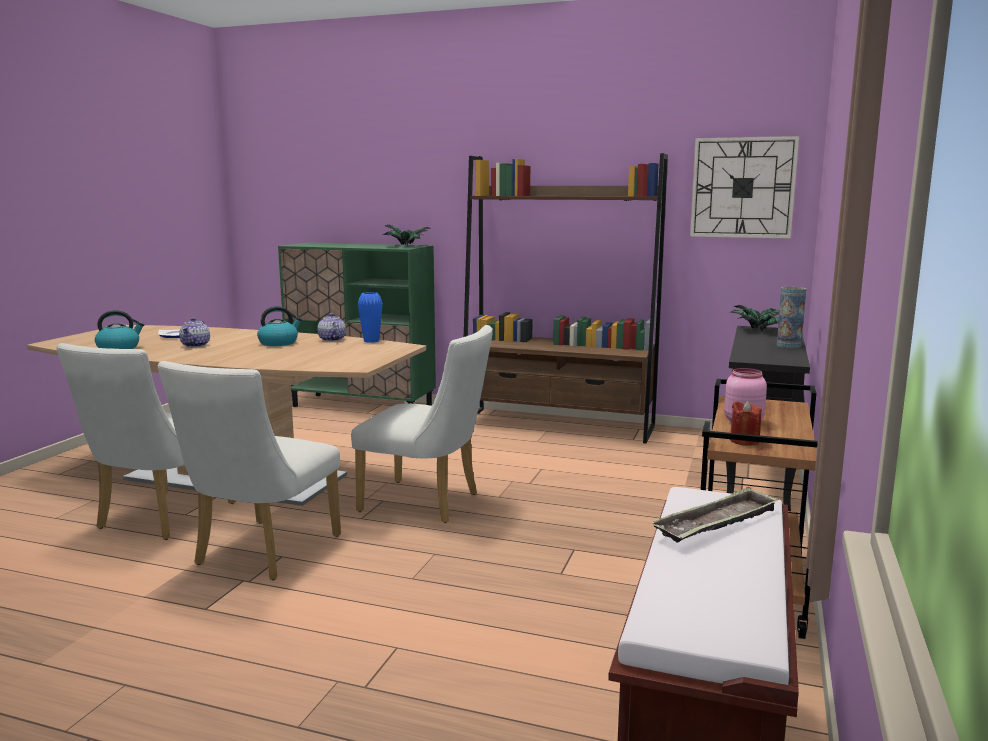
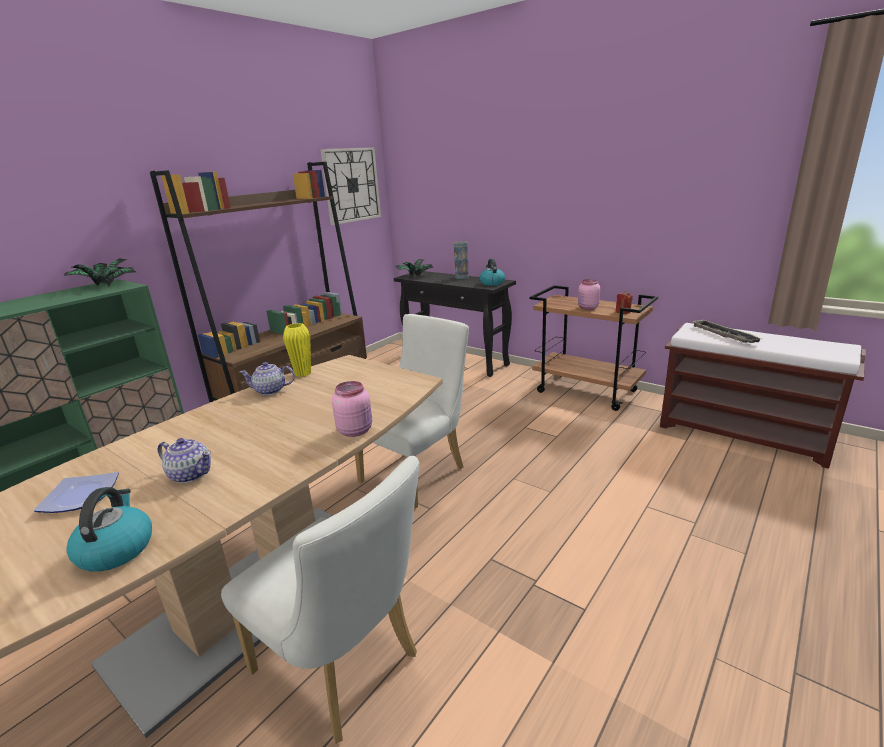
camera: 70 degrees left, 10 degrees up
white chair [158,361,341,580] -> none
kettle [257,306,302,346] -> kettle moved to [480,259,505,286]
blue vase [358,292,383,343] -> yellow vase [283,323,311,377]
none -> pink jar [332,381,372,437]

